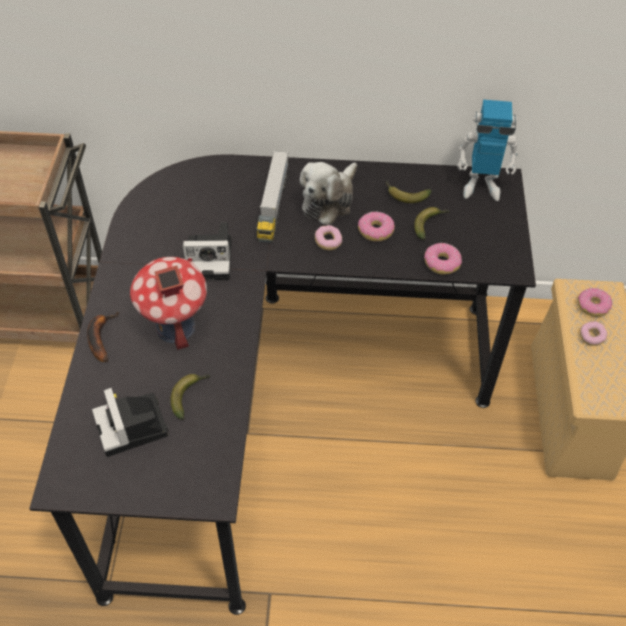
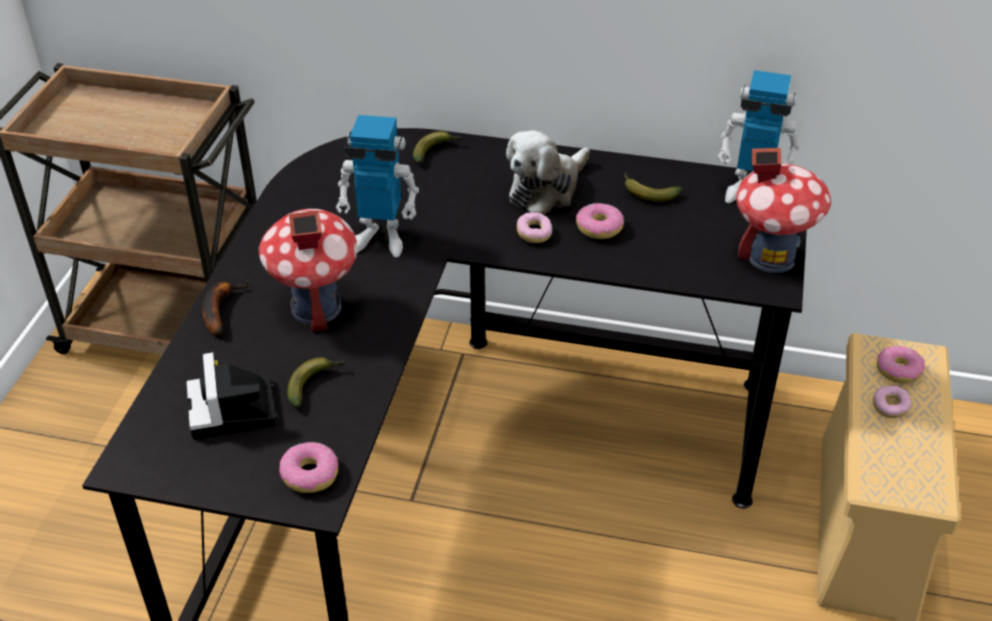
camera: 10 degrees right, 10 degrees down
camera [183,222,231,280] -> toy robot [336,115,419,257]
toy truck [257,151,289,243] -> none
banana [414,207,449,240] -> banana moved to [413,131,463,164]
donut [424,243,462,274] -> donut moved to [279,442,338,493]
none -> toy house [736,148,832,273]

